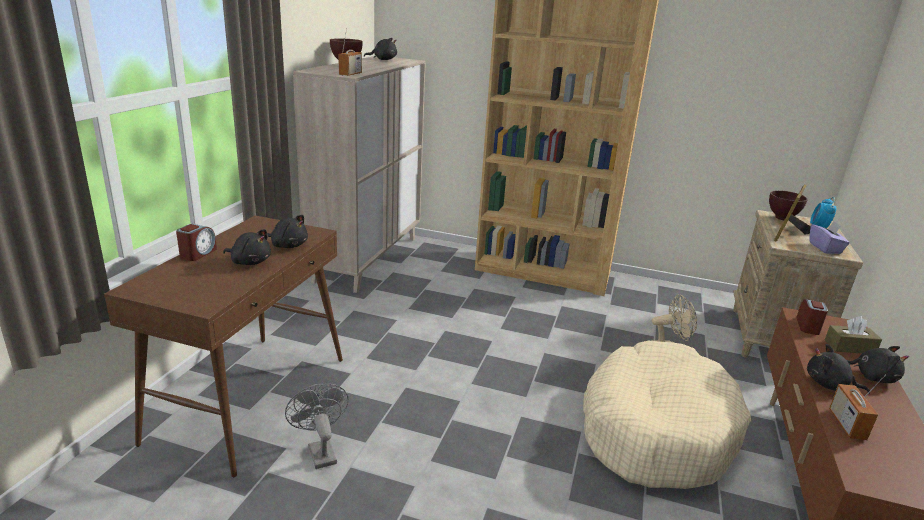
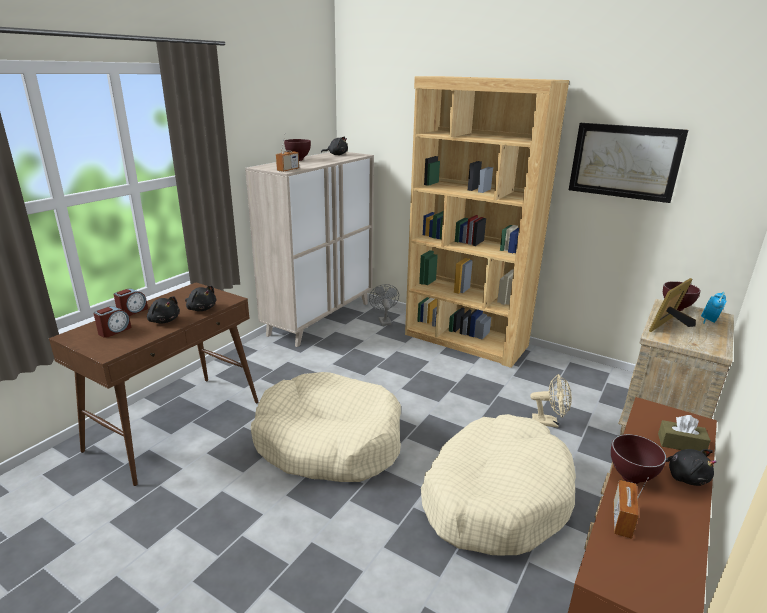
camera: 15 degrees right, 0 degrees up
grey fan [285,383,349,469] -> grey fan moved to [369,284,399,326]
alarm clock [796,299,828,335] -> alarm clock moved to [93,306,131,338]
black plush toy [807,344,870,394] -> brown bowl [611,434,666,484]
purple tissue box [809,221,850,254] -> none
none -> beige dog bed [251,372,401,482]
none -> picture [569,123,688,203]

